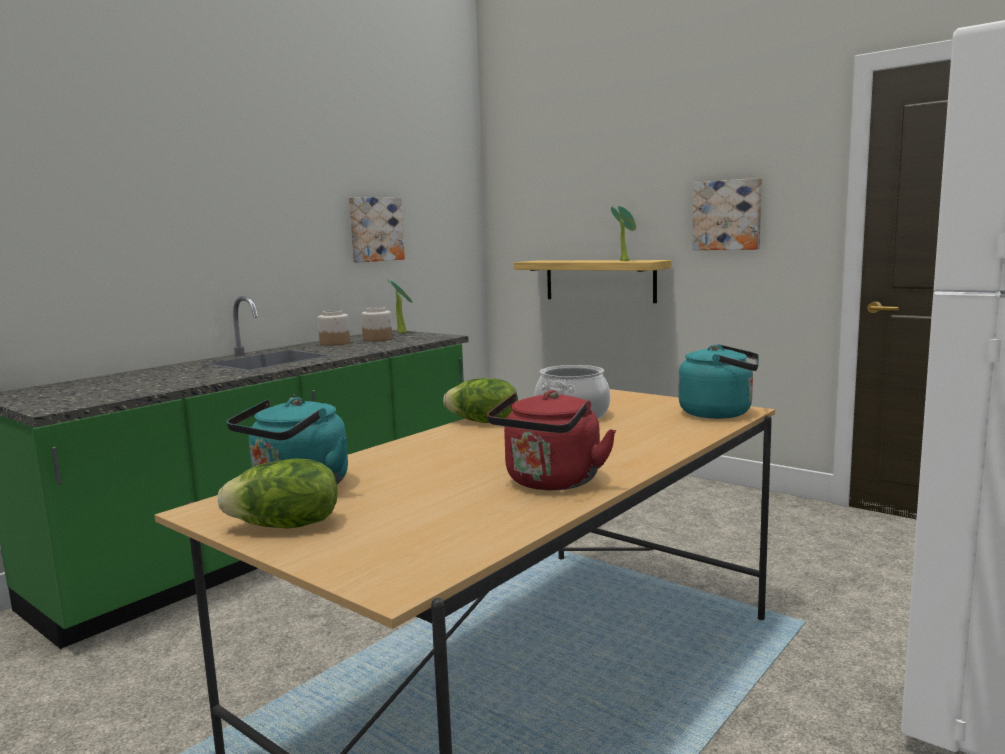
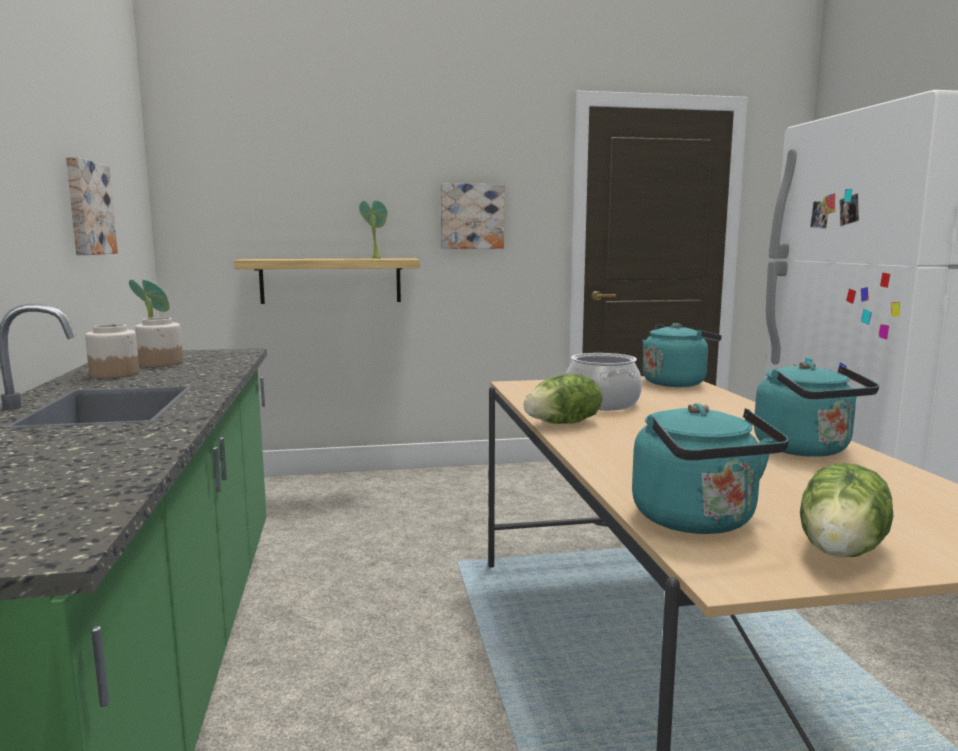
camera: 50 degrees left, 0 degrees up
red kettle [487,390,616,490] -> turquoise kettle [754,361,879,457]

